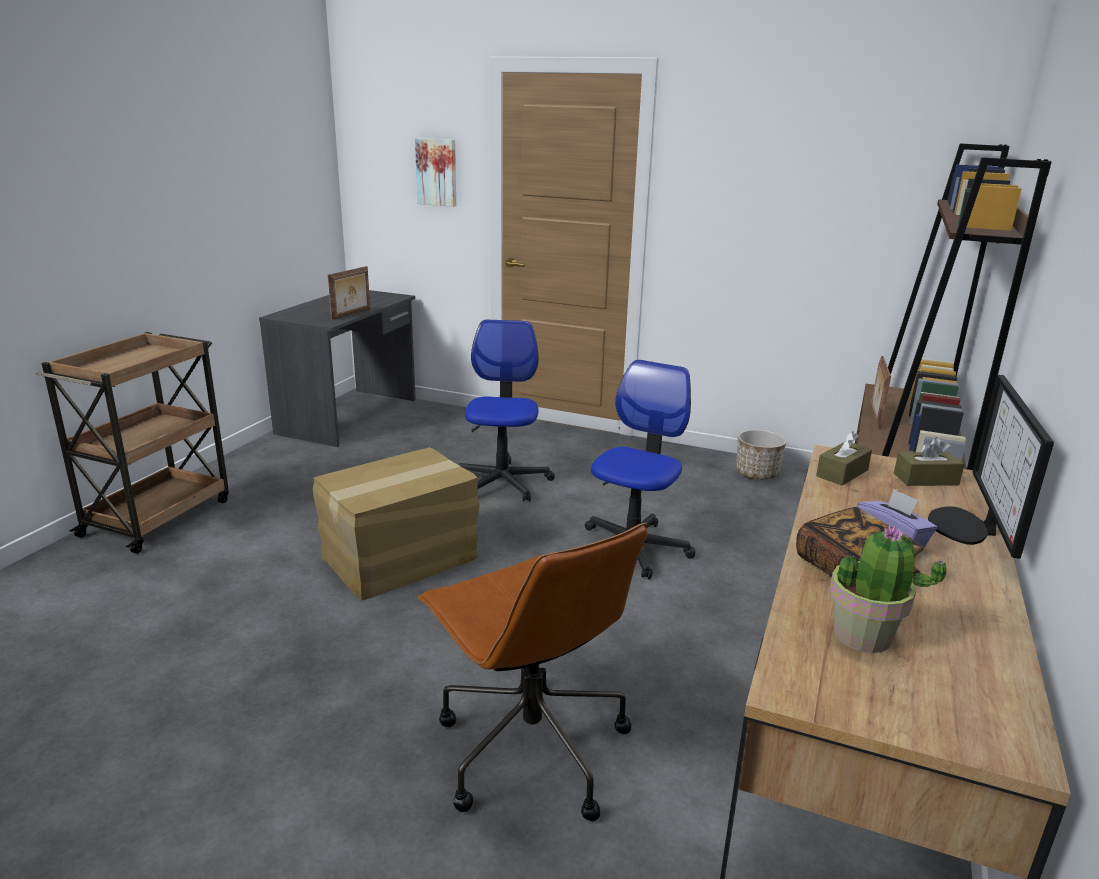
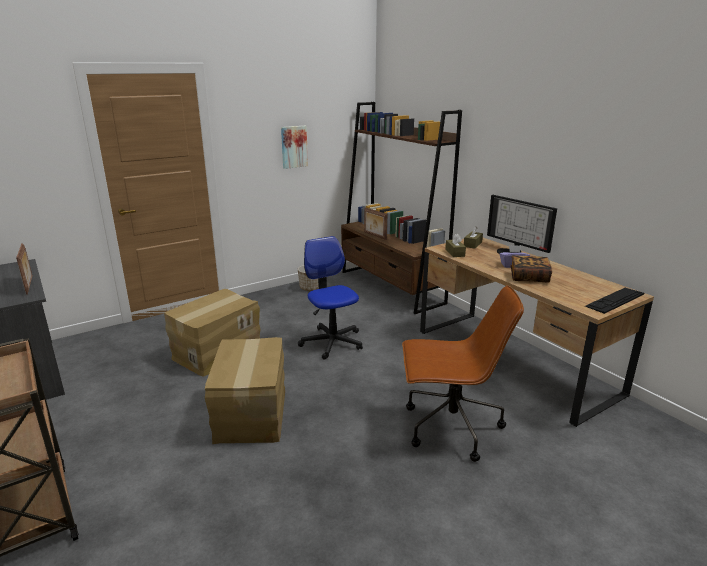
camera: 55 degrees left, 0 degrees up
picture [415,138,456,207] -> picture moved to [281,126,308,169]
office chair [458,320,555,501] -> cardboard box [164,289,260,377]
potted plant [830,525,947,653] -> none
none -> keyboard [585,288,644,314]

